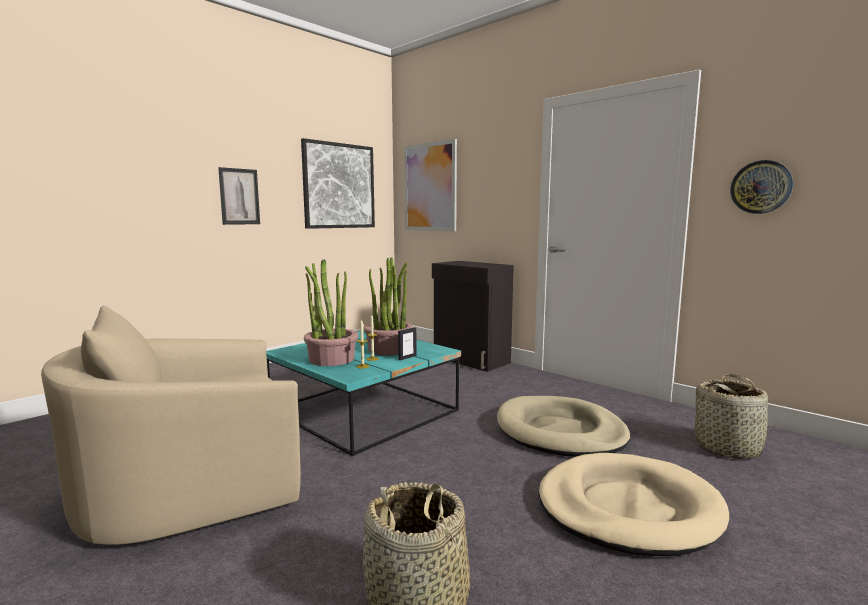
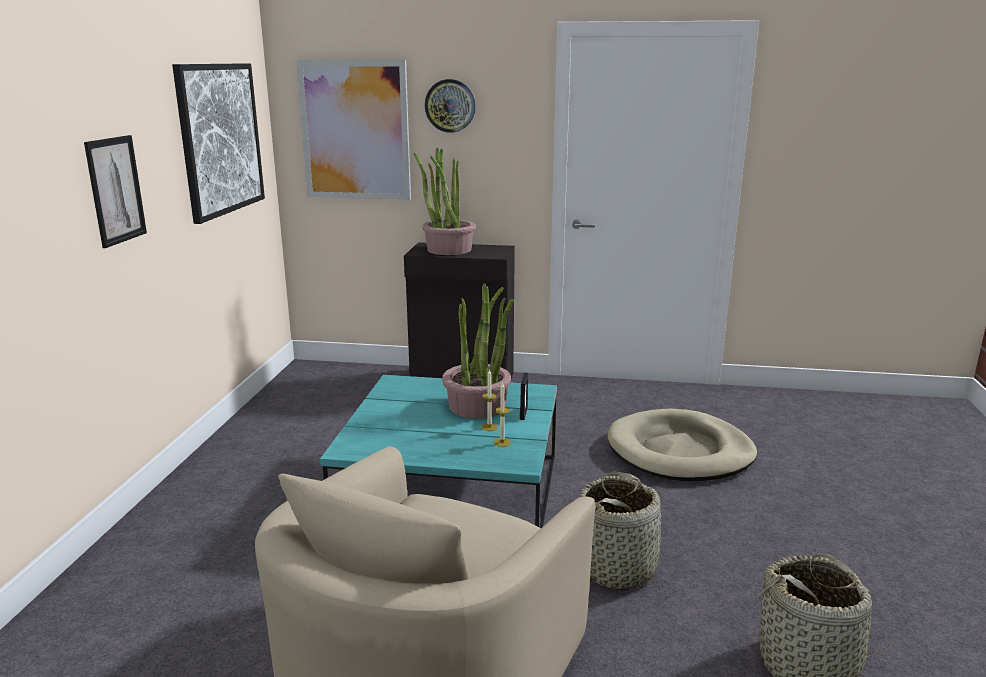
camera: 35 degrees left, 10 degrees up
potted plant [304,259,358,366] -> potted plant moved to [414,148,476,255]
beige dog bed [539,453,729,556] -> none
basket [691,374,776,459] -> basket moved to [578,472,662,591]
wall clock [730,160,793,214] -> wall clock moved to [425,79,476,133]

